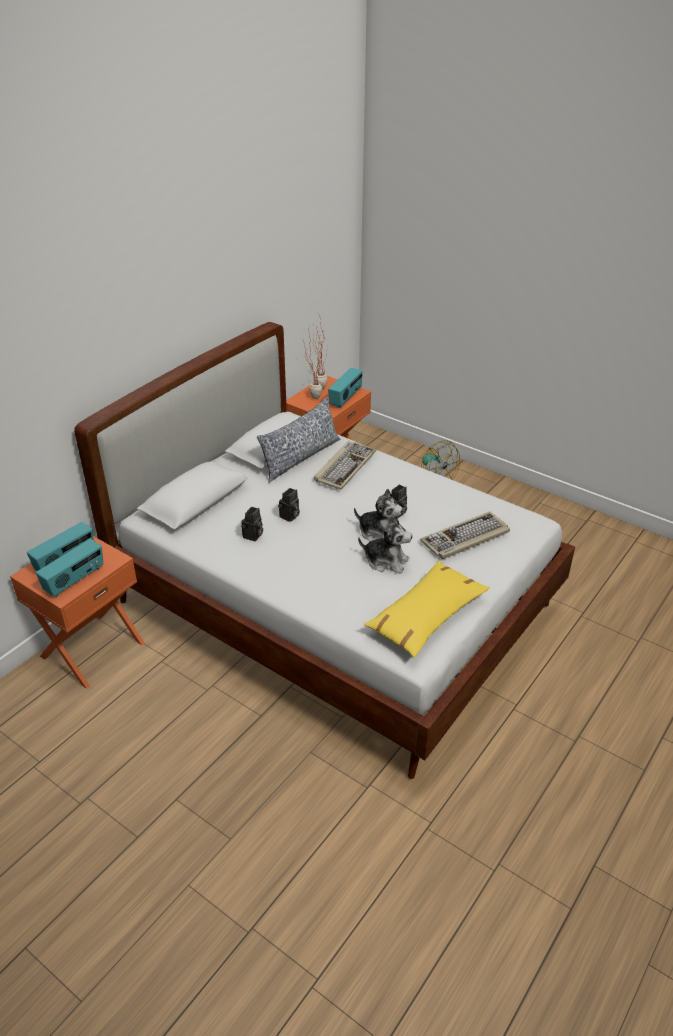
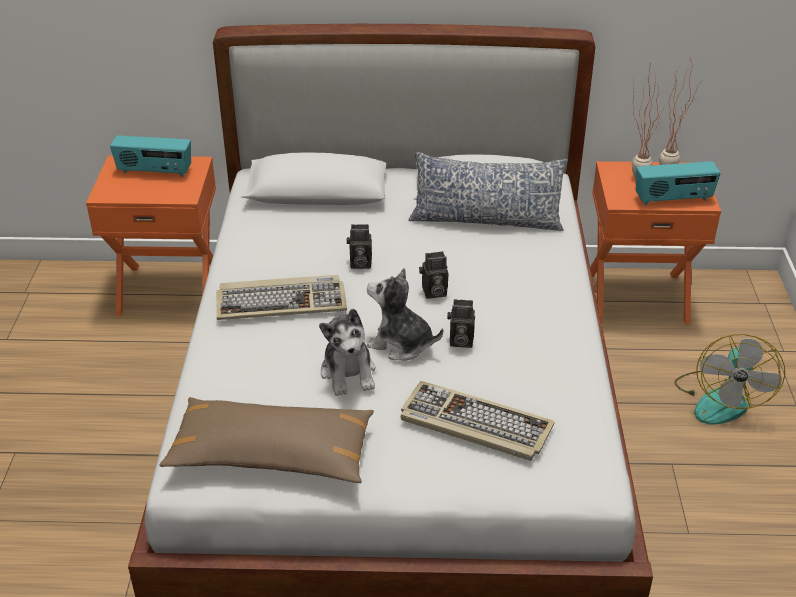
camera: 55 degrees right, 0 degrees up
radio [36,539,103,597] -> none
camera [241,507,263,541] -> camera moved to [419,251,448,299]
keyboard [314,441,376,490] -> keyboard moved to [216,275,347,320]
plush toy [354,489,403,542] -> plush toy turned 120 degrees clockwise [367,268,443,361]
yellow pillow [364,561,490,658] -> brown pillow [159,397,374,483]

